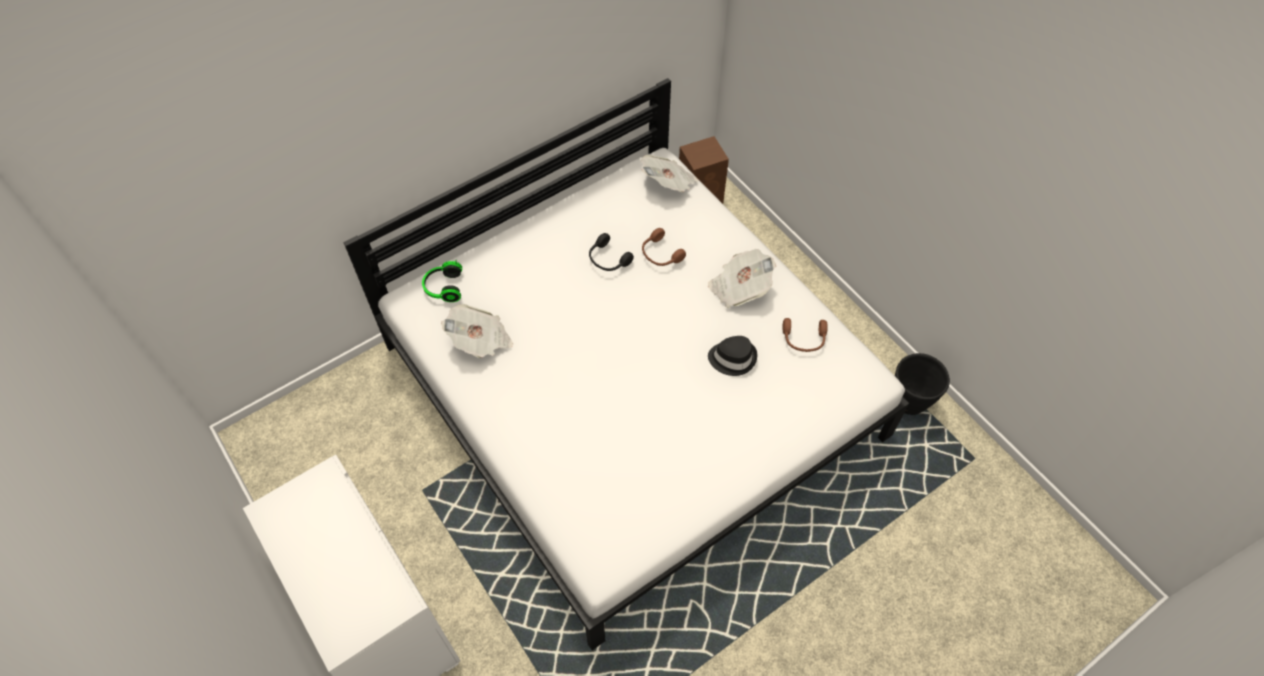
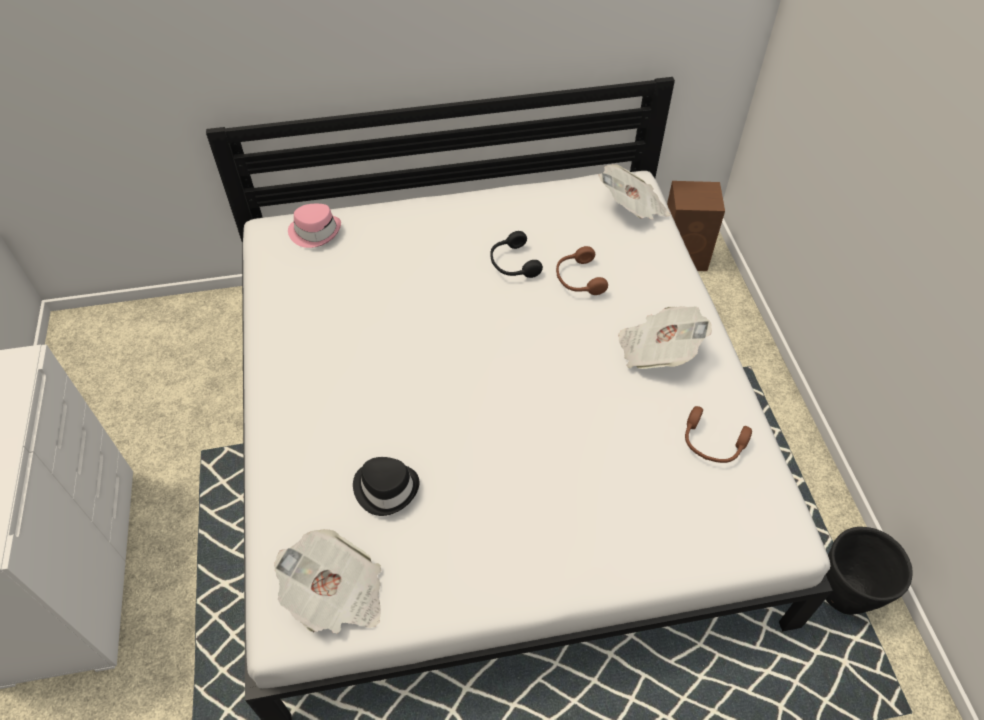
camera: 25 degrees right, 5 degrees down
headphones [422,261,462,302] -> pink hat [288,204,341,248]
newspaper [441,304,513,358] -> newspaper moved to [274,529,381,634]
black hat [708,336,757,376] -> black hat moved to [353,457,419,516]

